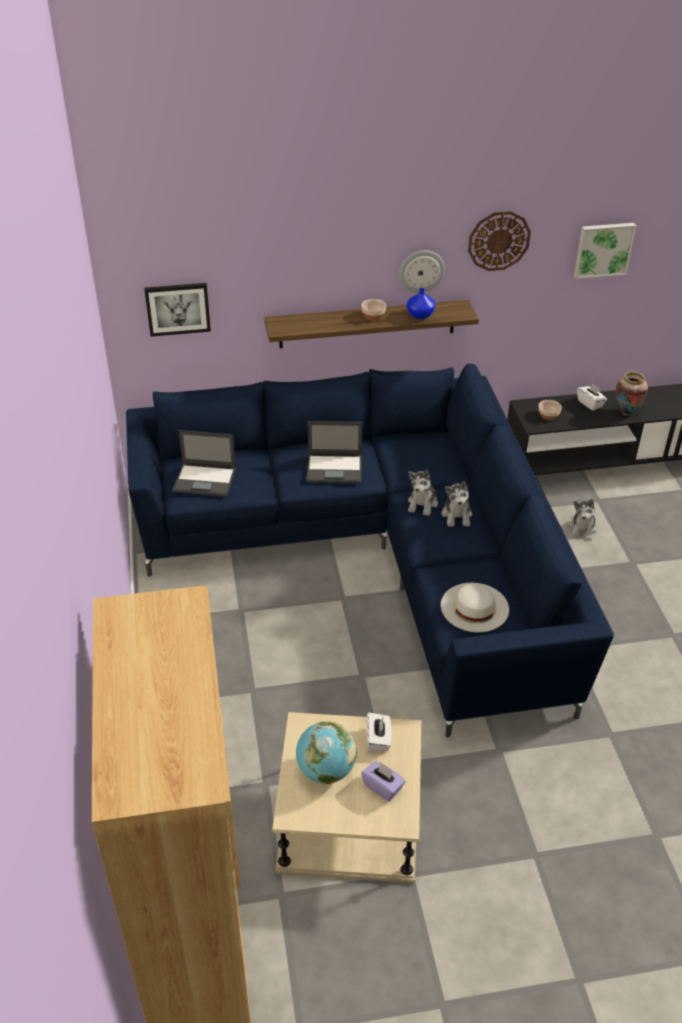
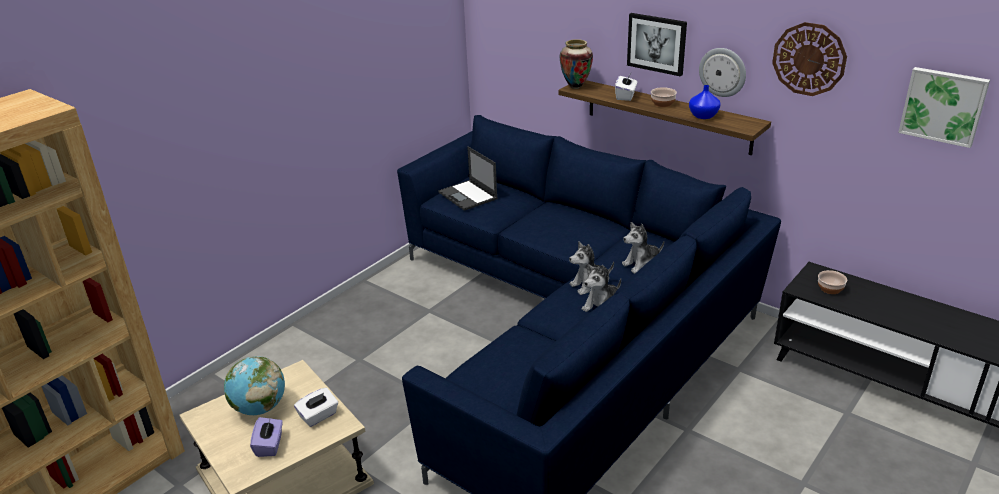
camera: 50 degrees right, 10 degrees down
picture [144,283,211,337] -> picture moved to [627,13,687,76]
laptop [306,421,363,483] -> none
white hat [441,583,509,632] -> none
plush toy [569,499,597,540] -> plush toy moved to [622,222,664,274]
white tissue box [577,383,607,411] -> white tissue box moved to [615,73,637,101]
vase [616,371,648,416] -> vase moved to [559,39,593,89]

